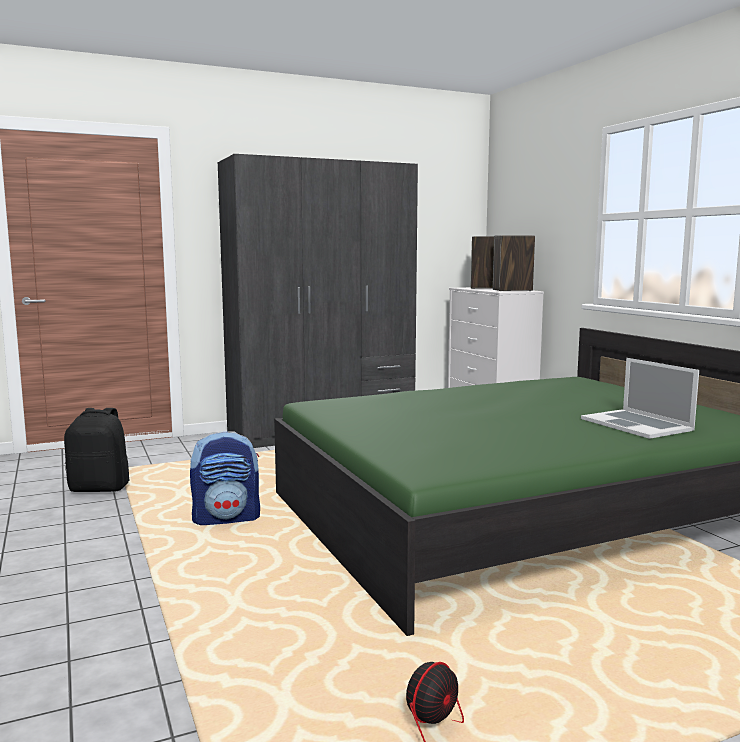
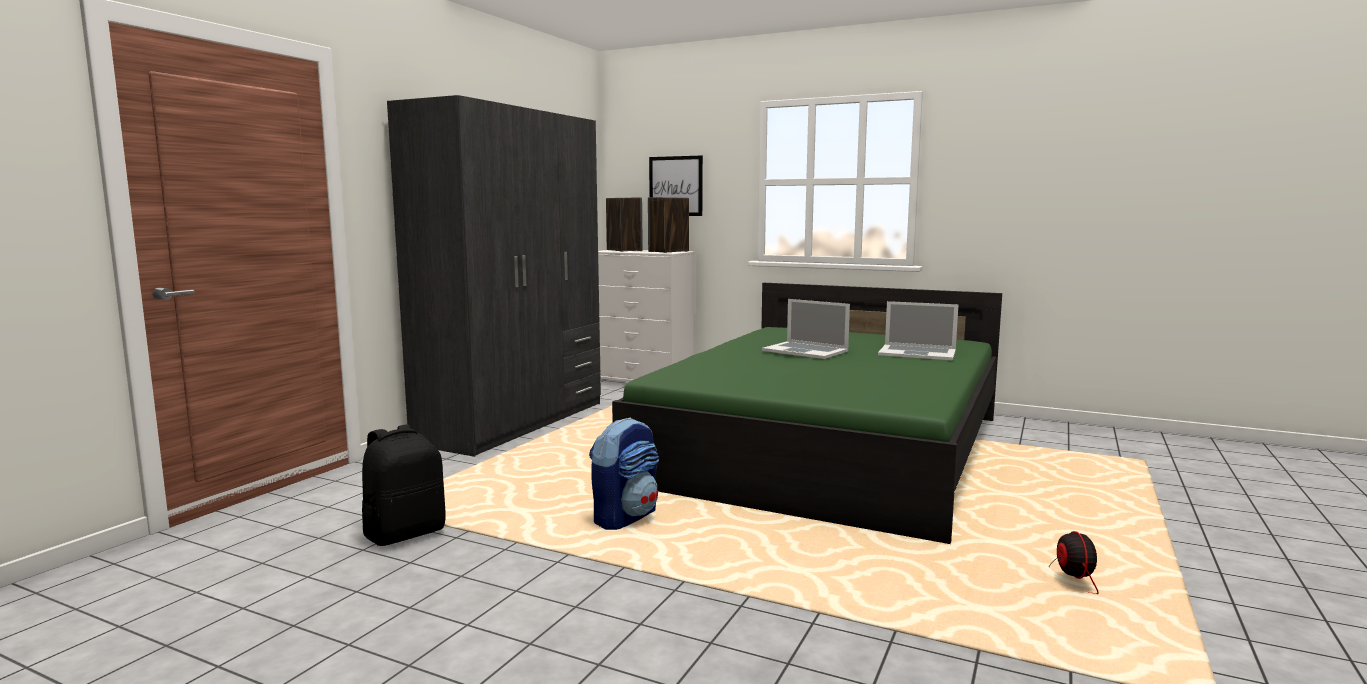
camera: 40 degrees left, 0 degrees up
none -> picture [649,156,703,216]
none -> laptop [762,299,850,359]

